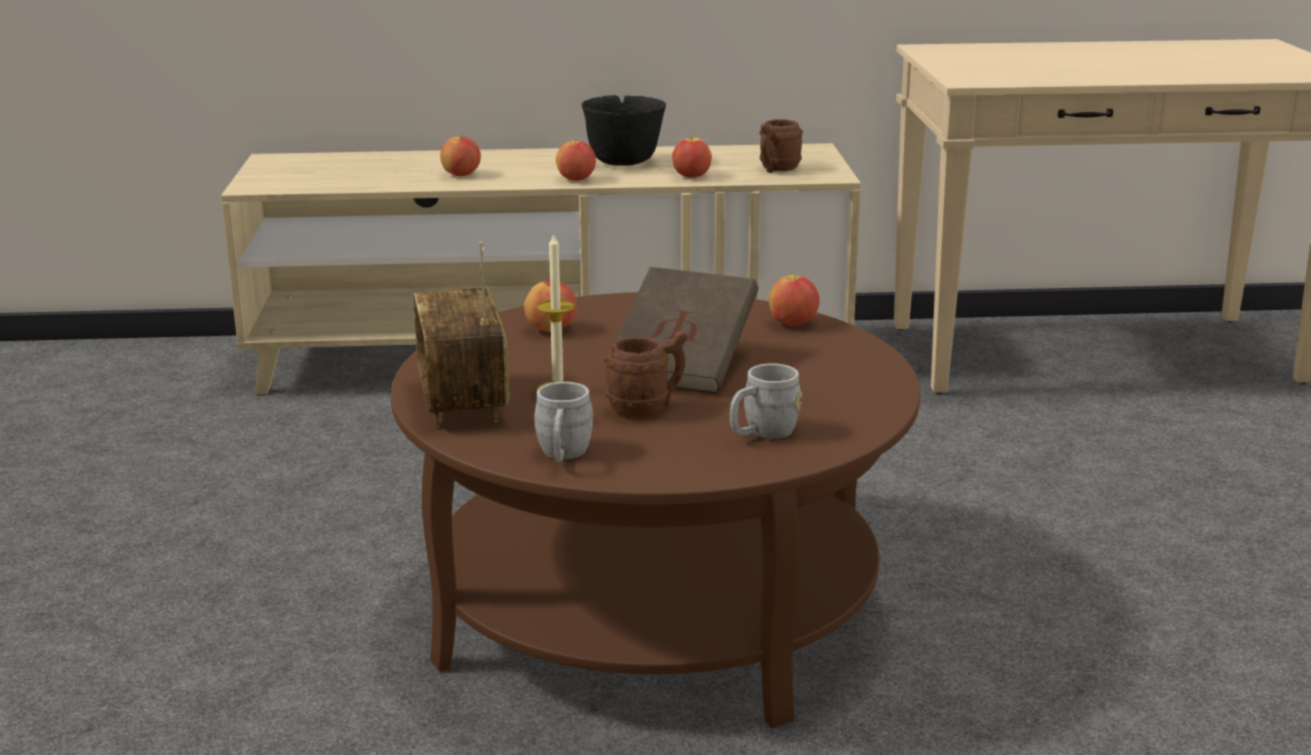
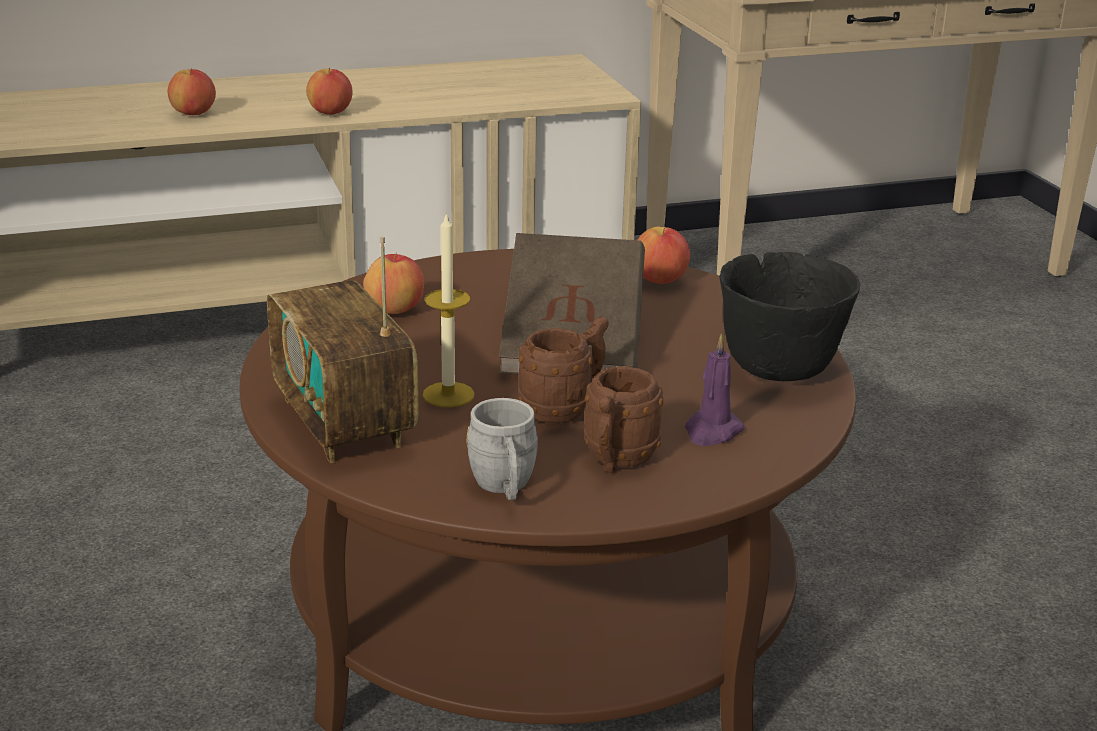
camera: 15 degrees left, 5 degrees up
black bowl [582,95,666,166] -> black bowl moved to [719,252,861,381]
apple [672,136,712,178] -> none
grey mug [730,363,802,439] -> purple candle [685,333,744,446]
brown mug [759,119,803,173] -> brown mug moved to [584,366,664,473]

